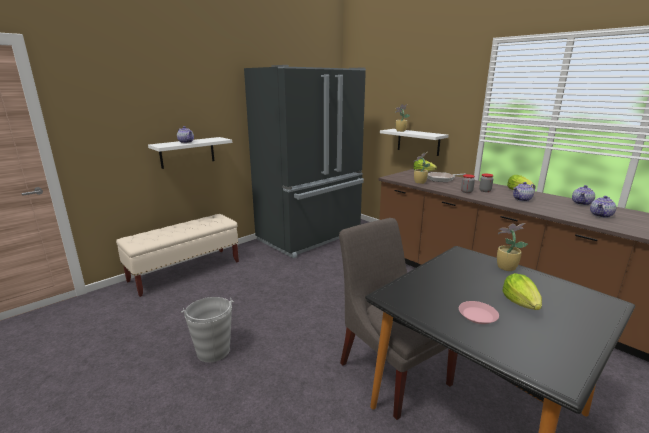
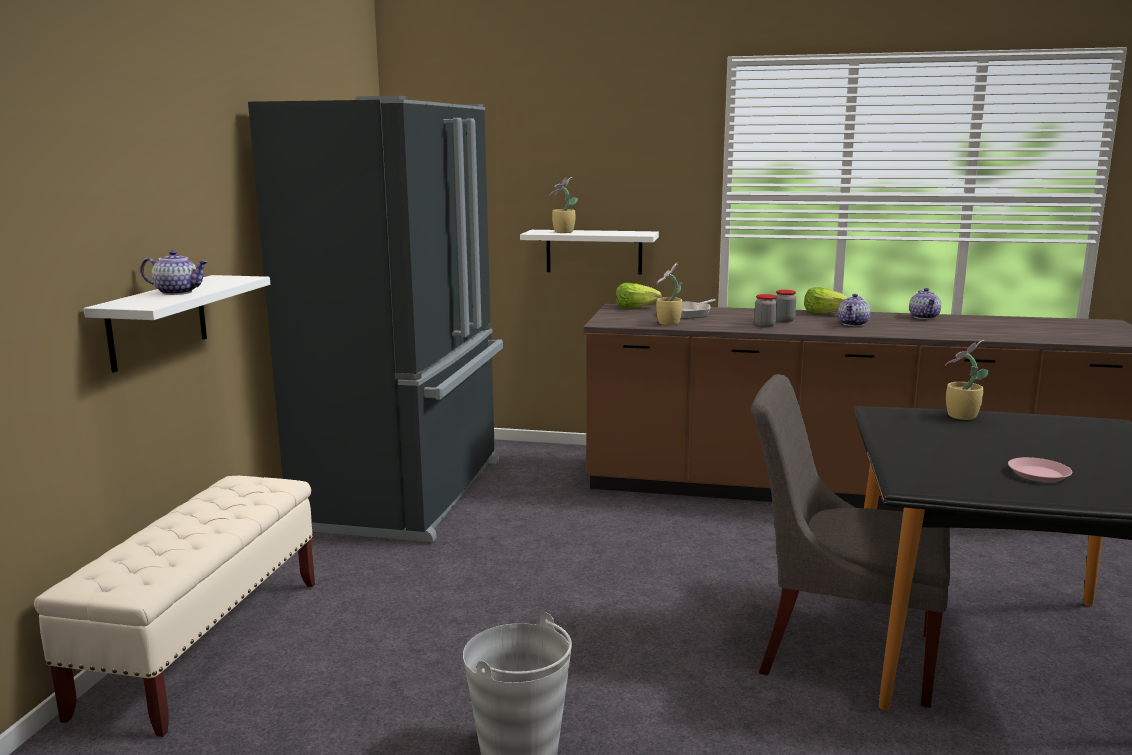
camera: 35 degrees left, 5 degrees down
lettuce [503,273,542,310] -> none
teapot [590,196,616,218] -> none

